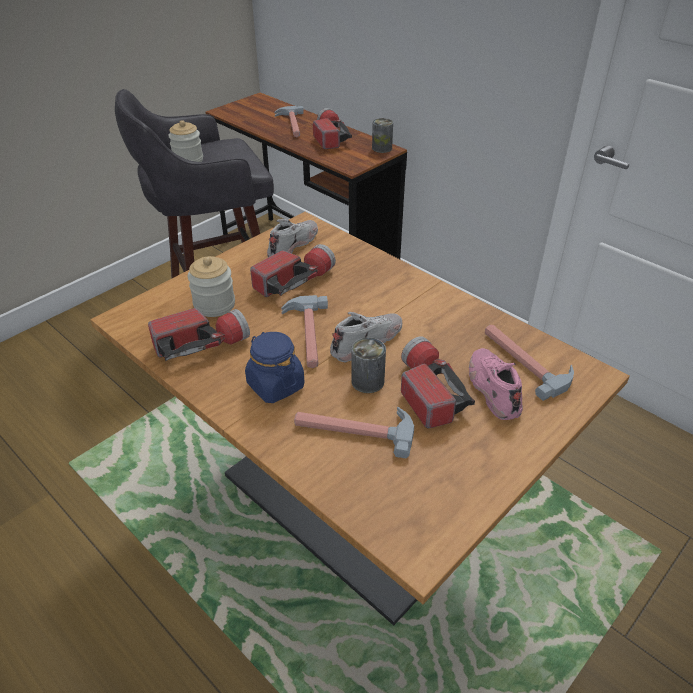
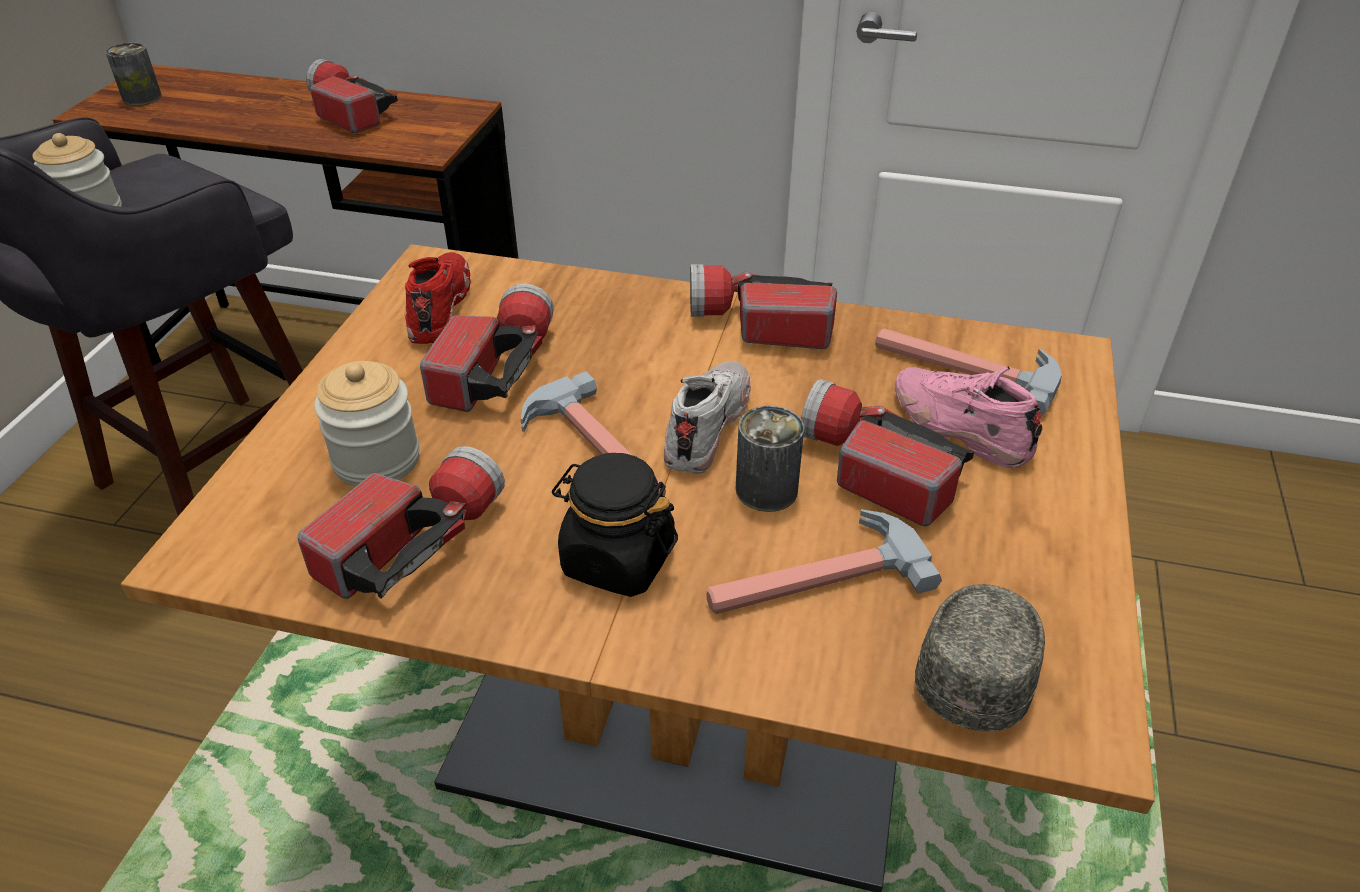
camera: 30 degrees left, 0 degrees up
blue jar [245,332,304,403] -> black jar [552,453,678,597]
white shoe [267,219,318,257] -> red shoe [405,252,471,344]
hammer [274,106,304,137] -> none
can [372,118,393,153] -> can moved to [106,42,162,106]
none -> flashlight [690,264,837,349]
none -> grey cap [915,584,1045,732]

